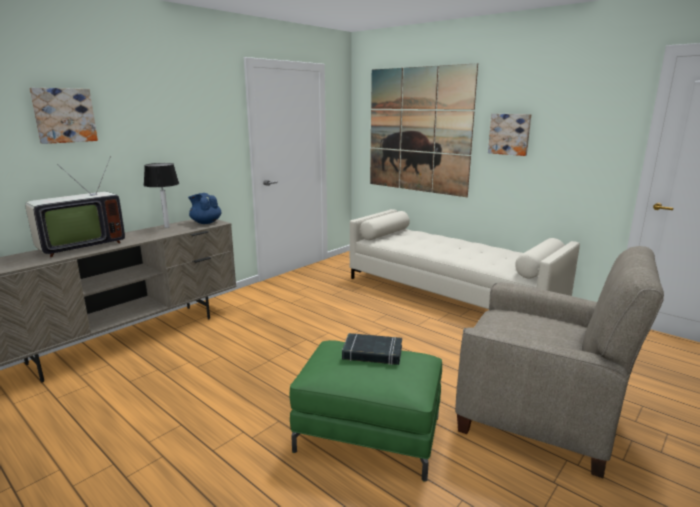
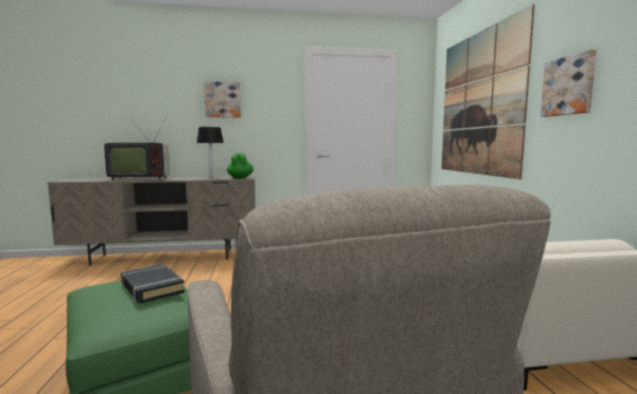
camera: 40 degrees right, 10 degrees down
picture [29,88,98,144] -> picture moved to [204,81,241,118]
blue teapot [188,193,222,224] -> green teapot [227,153,253,178]

